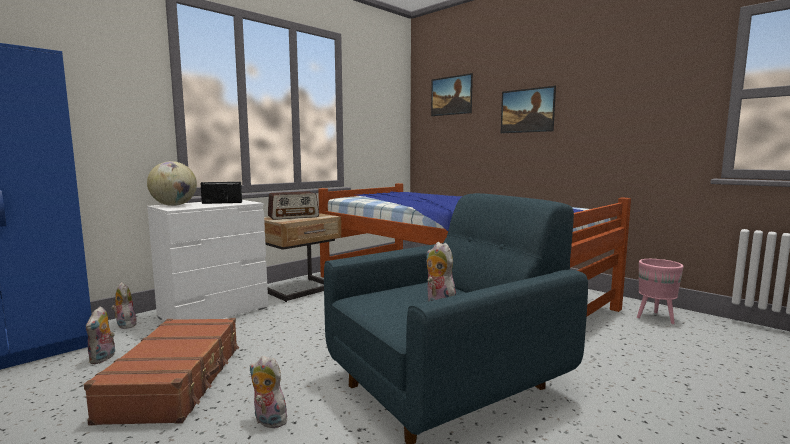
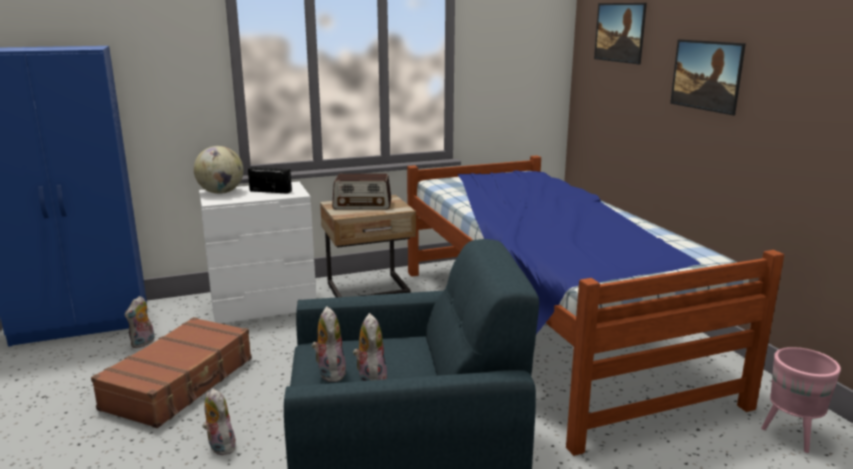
camera: 25 degrees right, 10 degrees up
plush toy [112,282,137,329] -> plush toy moved to [312,306,346,382]

